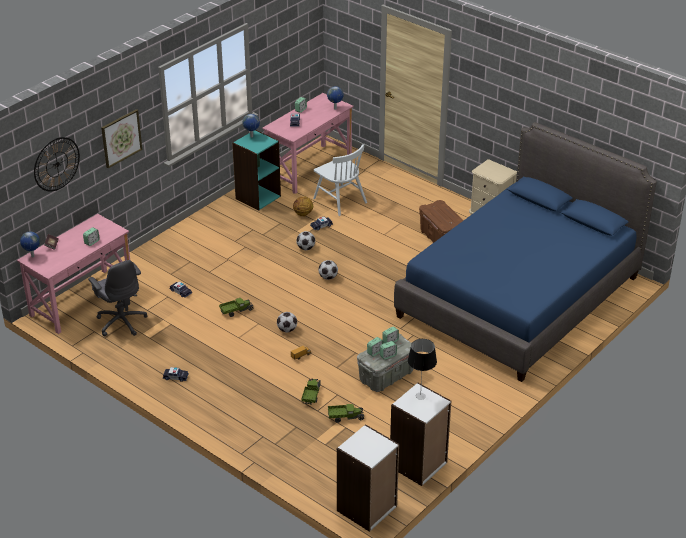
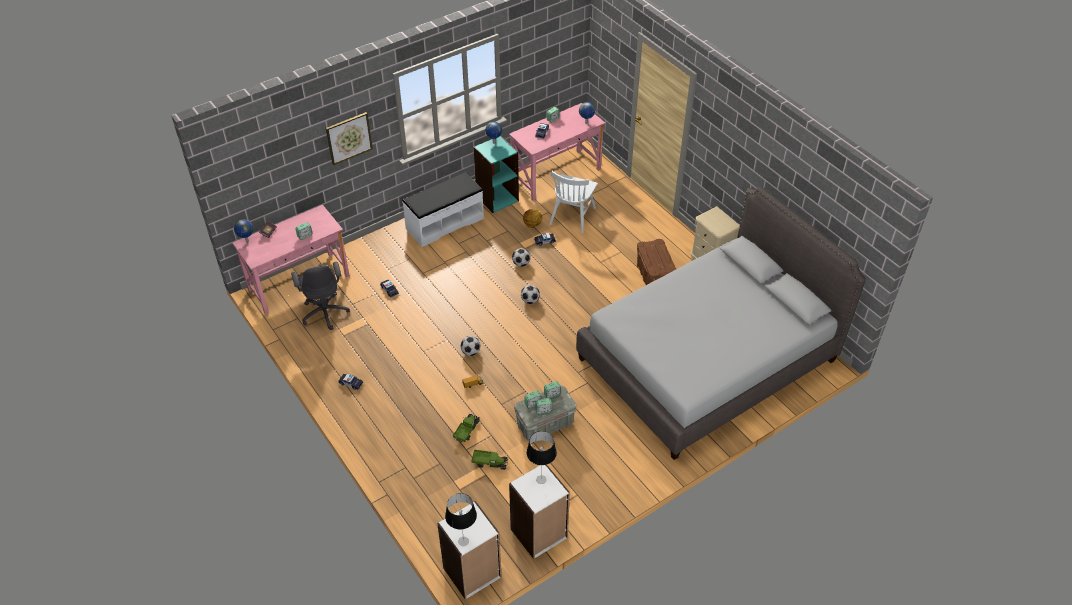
camera: 15 degrees right, 10 degrees up
wall clock [34,137,80,192] -> none
toy truck [219,298,254,317] -> none
white chair [313,144,367,216] -> white chair turned 45 degrees clockwise [549,171,598,233]
blue bed [394,122,657,382] -> grey bed [576,186,866,460]
none -> white bench [402,172,484,247]
none -> table lamp [445,493,477,546]

